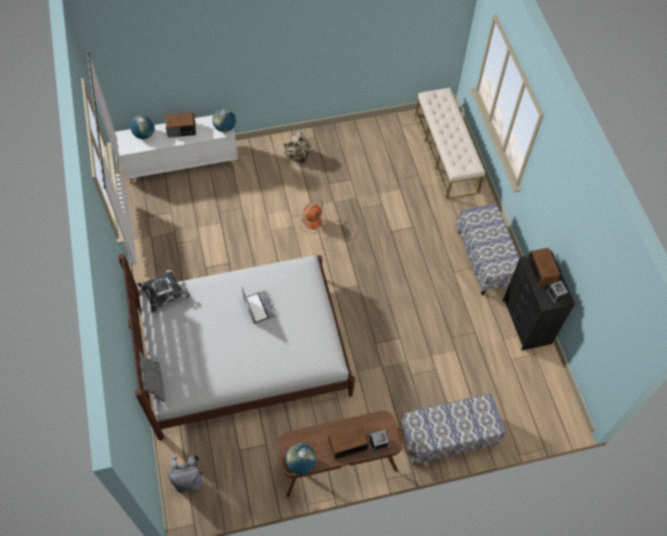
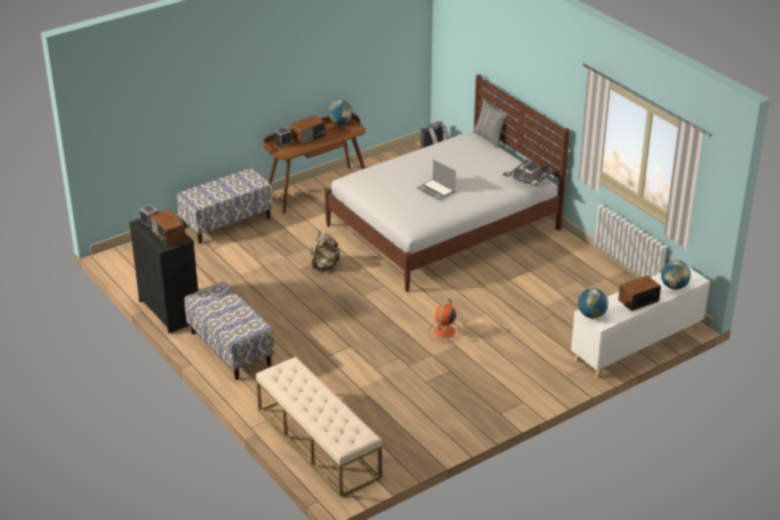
camera: 160 degrees right, 25 degrees down
beige backpack [283,132,311,163] -> beige backpack moved to [311,231,340,271]

